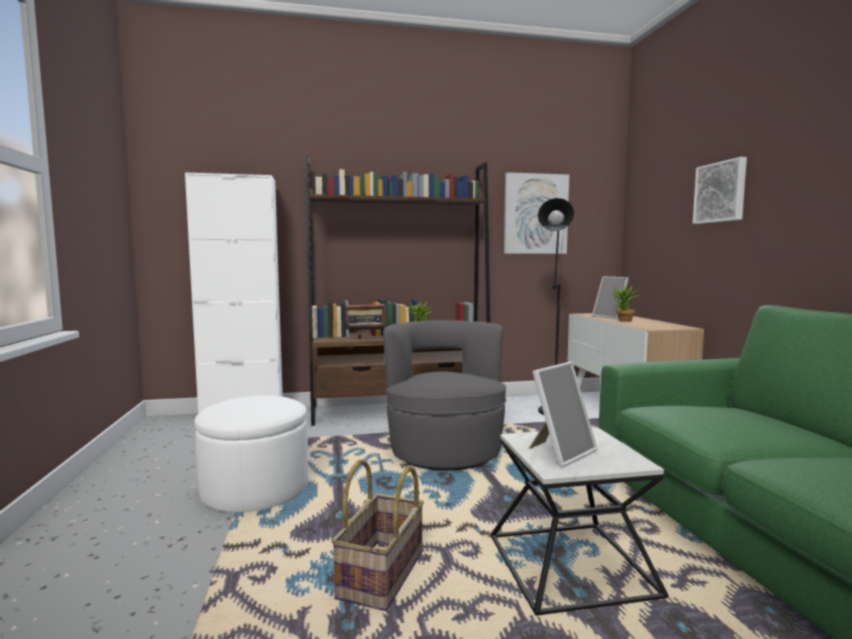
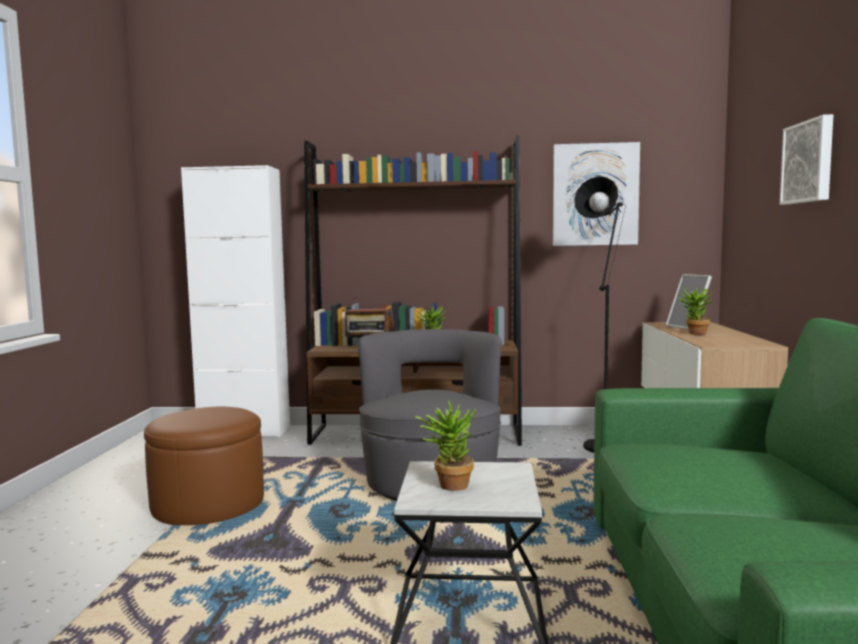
camera: 15 degrees right, 0 degrees up
white ottoman [195,395,309,513] -> brown ottoman [144,407,264,525]
basket [331,460,424,611] -> none
picture frame [529,362,597,467] -> potted plant [415,399,476,491]

